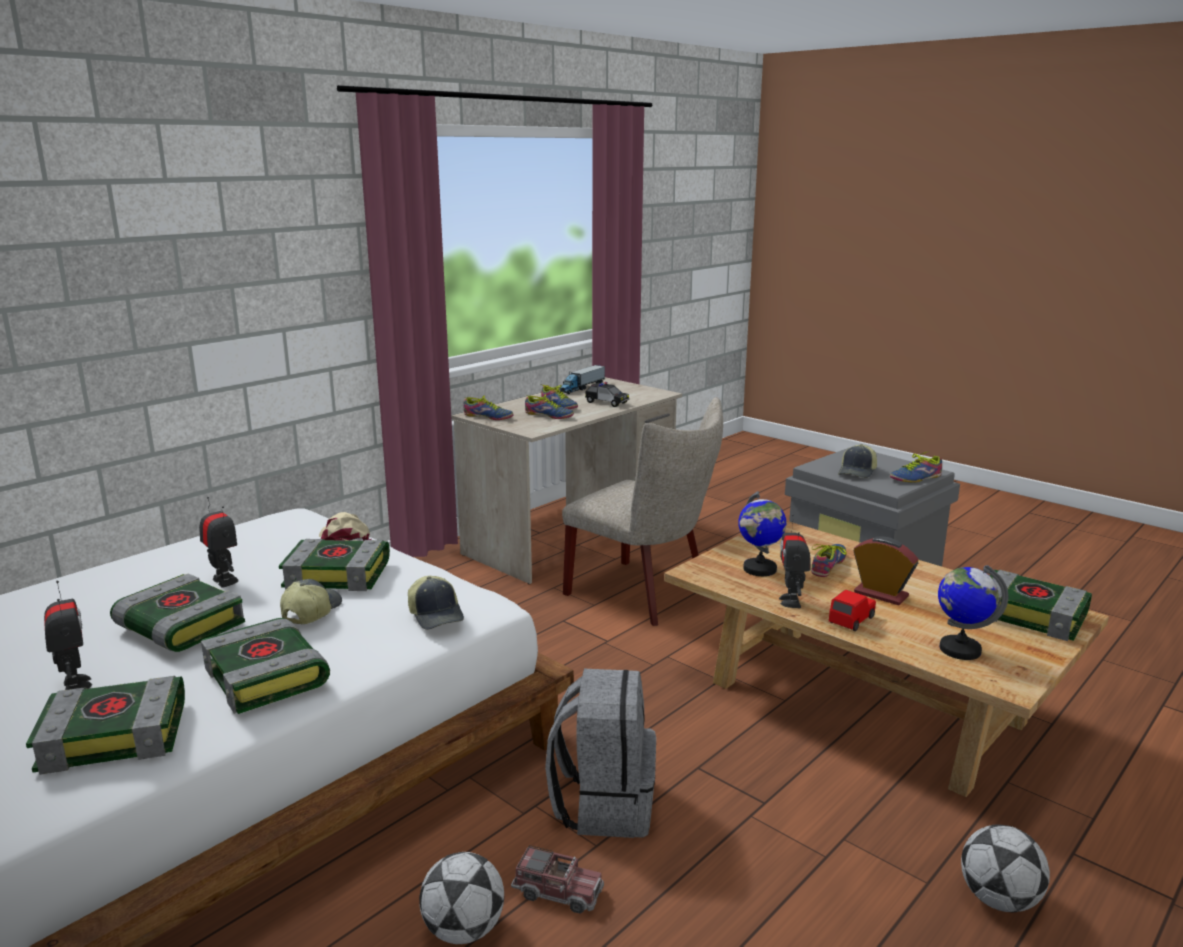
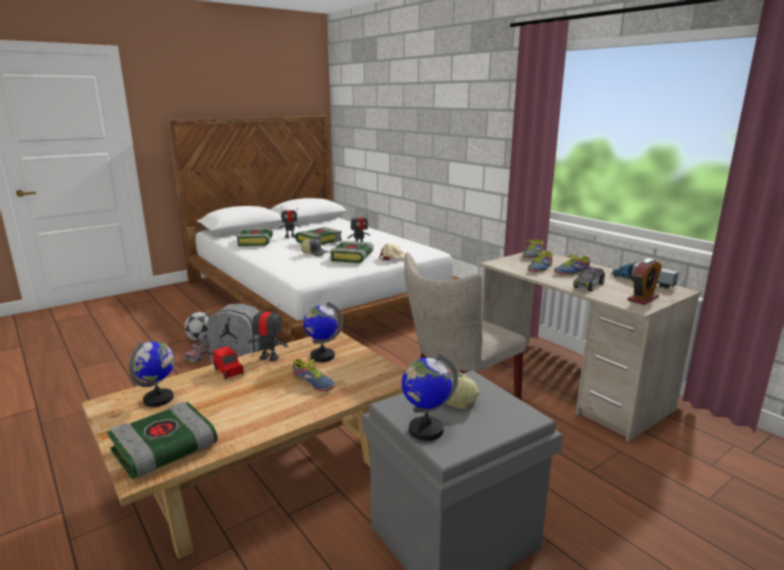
camera: 100 degrees right, 0 degrees up
book [201,618,330,714] -> none
cap [408,576,464,630] -> none
alarm clock [853,536,919,605] -> alarm clock moved to [627,258,662,305]
shoe [890,451,942,482] -> globe [402,354,458,441]
football [961,825,1050,912] -> none

